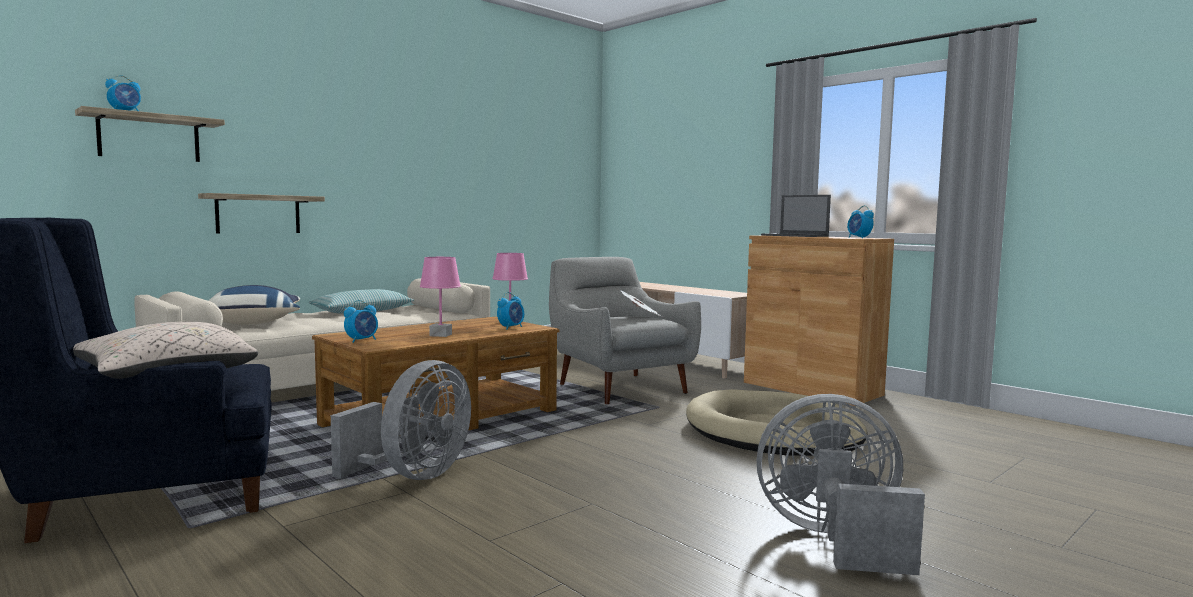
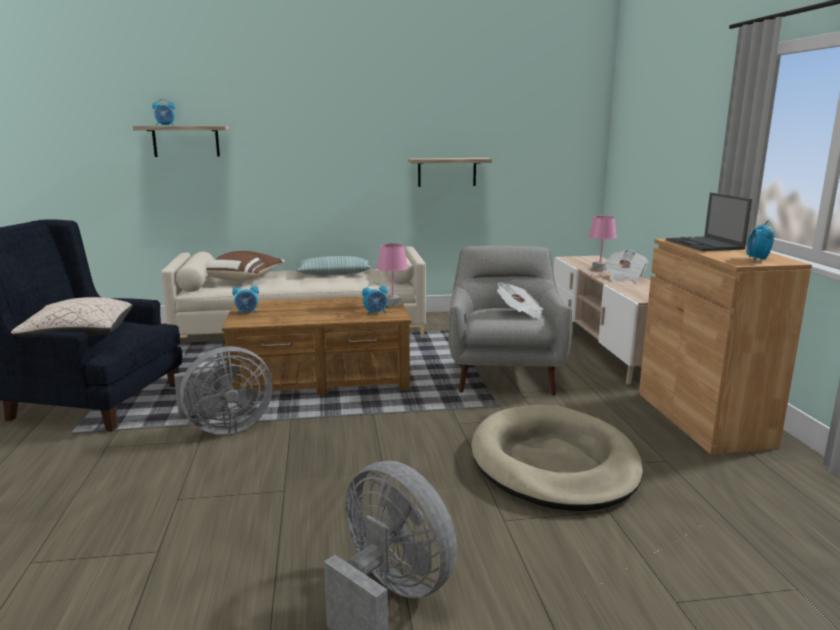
camera: 35 degrees right, 10 degrees up
shelf [198,193,325,233] -> shelf moved to [408,158,492,187]
blue pillow [208,285,300,325] -> brown pillow [205,251,285,281]
pink table lamp [420,257,461,337] -> pink table lamp moved to [589,216,617,271]
none -> newspaper [604,250,649,282]

